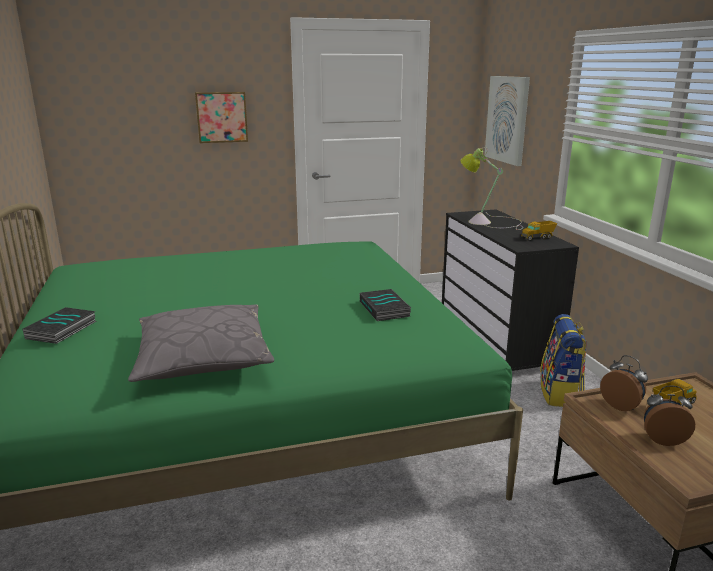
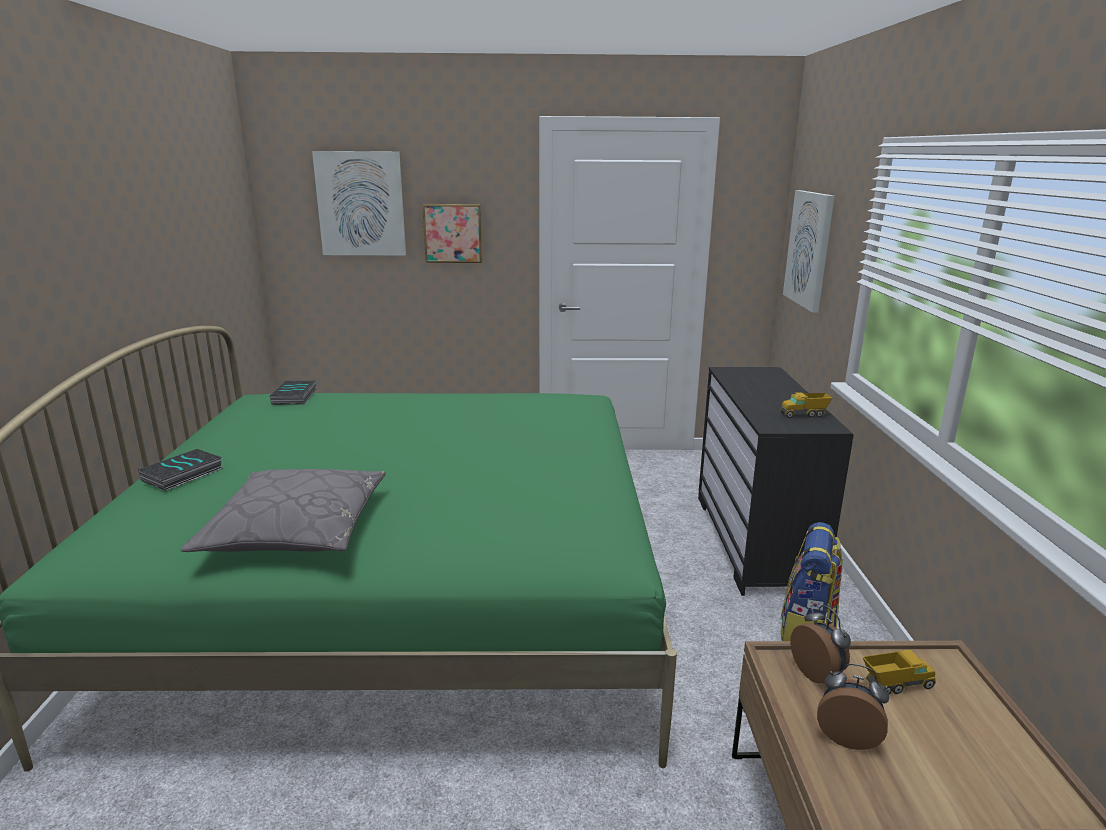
camera: 15 degrees right, 0 degrees up
book [360,289,411,321] -> book moved to [270,381,317,405]
table lamp [460,147,523,230] -> none
none -> picture [312,151,406,256]

